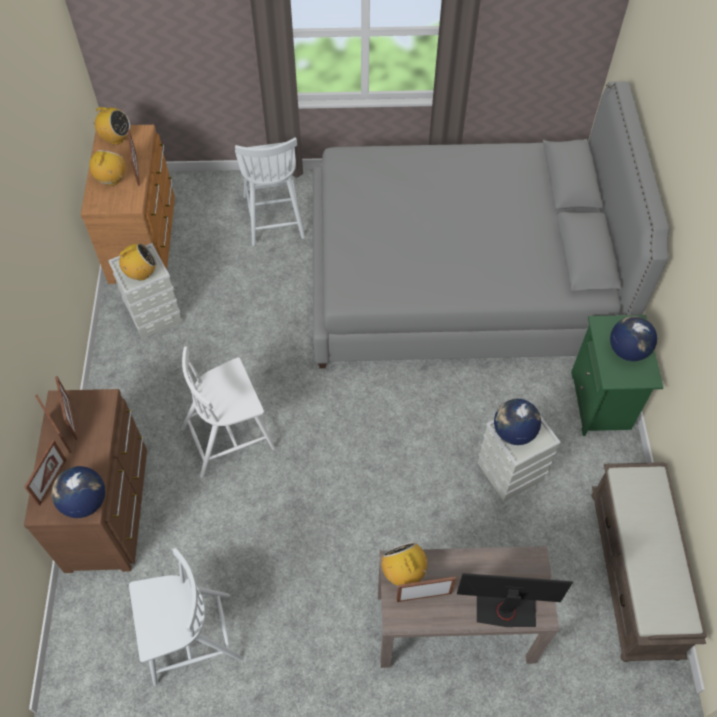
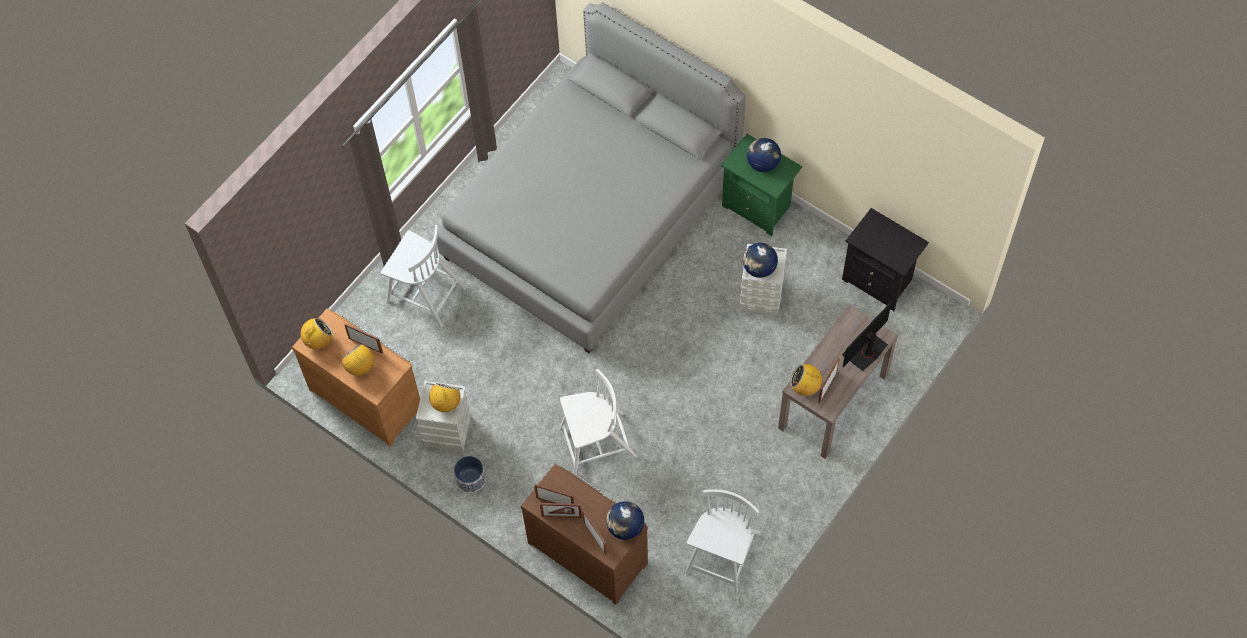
camera: 50 degrees left, 5 degrees up
white chair [181,346,276,478] -> white chair turned 120 degrees counterclockwise [559,369,637,476]
brown bench [592,462,707,662] -> black nightstand [842,208,929,311]
none -> planter [454,456,486,493]

